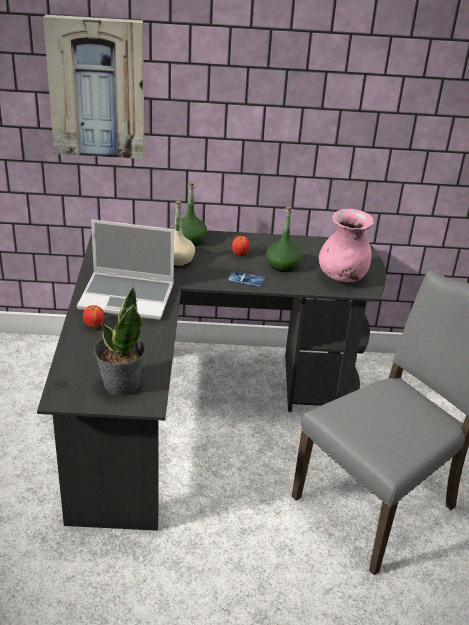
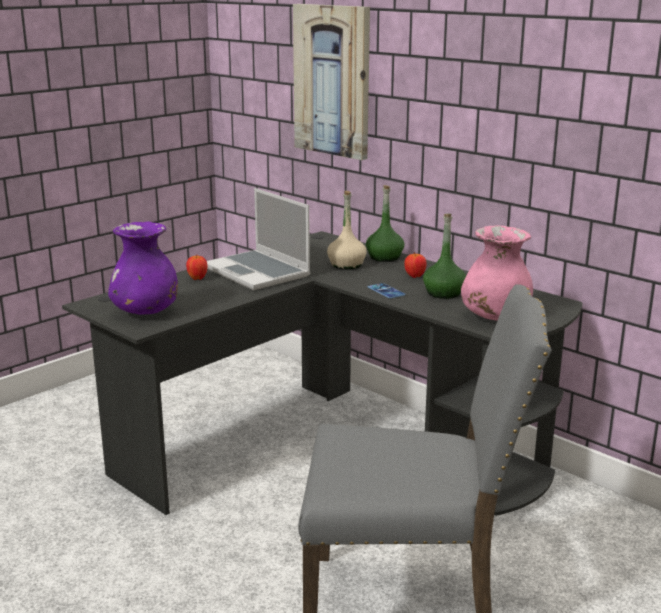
camera: 45 degrees right, 15 degrees down
potted plant [94,286,146,396] -> purple vase [108,222,178,315]

